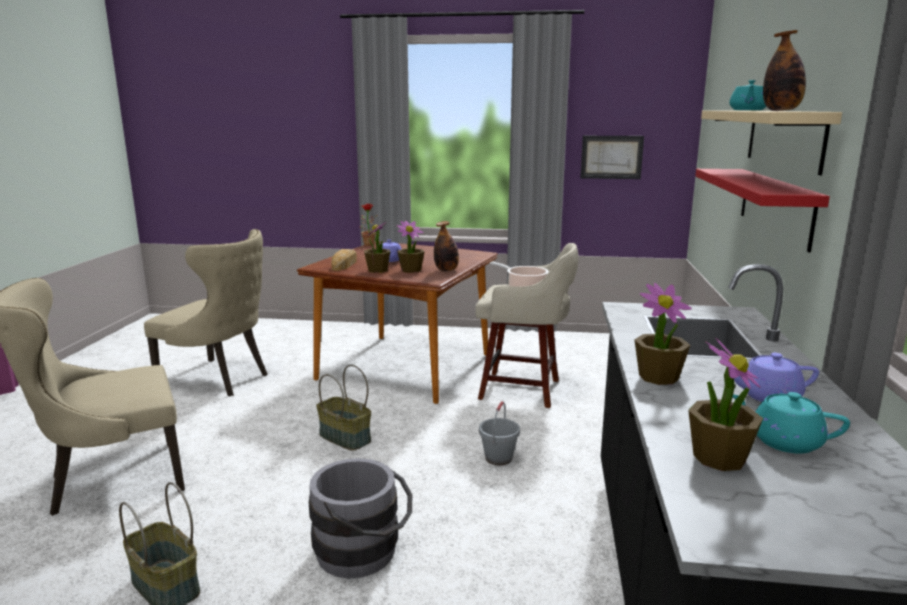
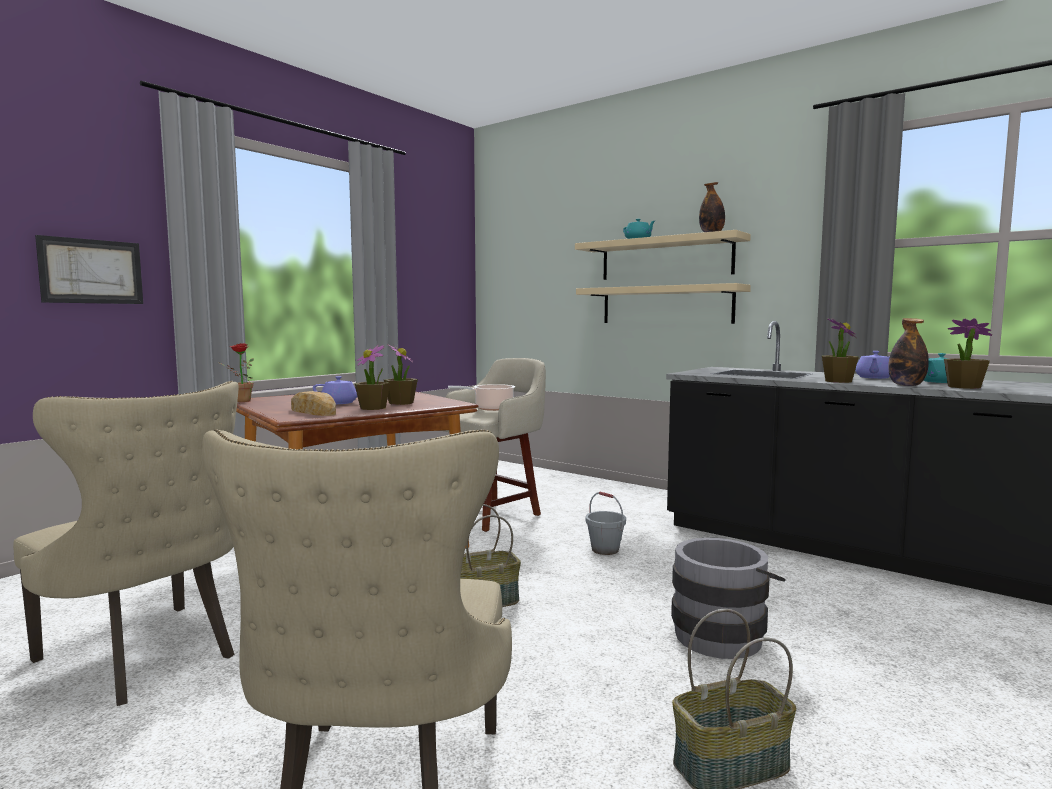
camera: 60 degrees left, 10 degrees down
beige chair [144,229,267,396] -> beige chair turned 75 degrees clockwise [13,381,239,706]
bottle [434,221,459,272] -> bottle moved to [888,318,929,386]
picture [580,136,644,179] -> picture moved to [35,235,143,304]
red shelf [695,169,830,252] -> beige shelf [576,283,751,324]

